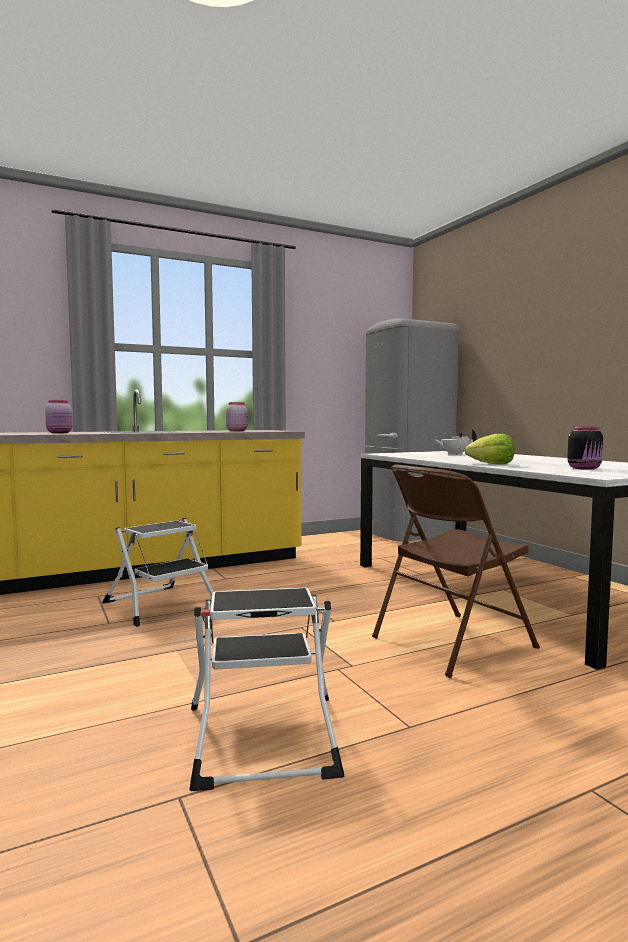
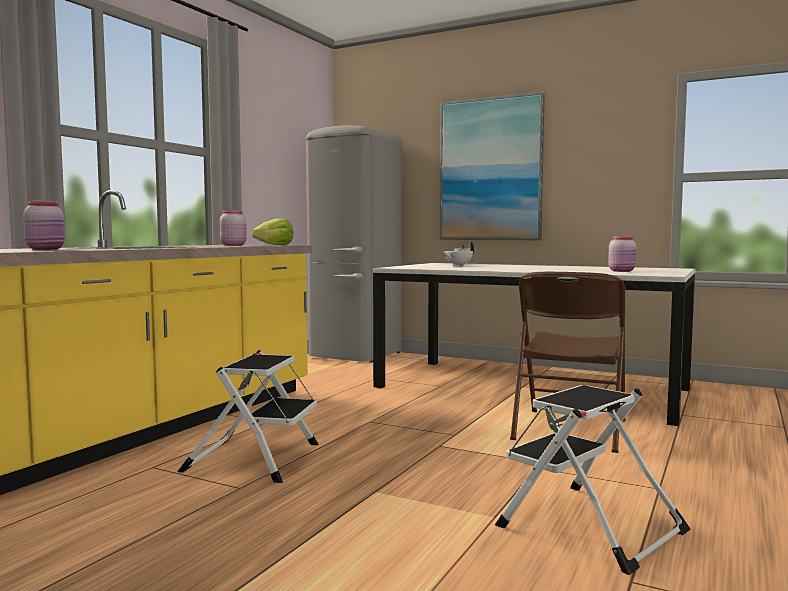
camera: 35 degrees left, 0 degrees up
lettuce [465,434,514,465] -> lettuce moved to [252,219,293,245]
black jar [567,426,603,470] -> pink jar [608,236,636,272]
none -> picture [440,92,545,240]

